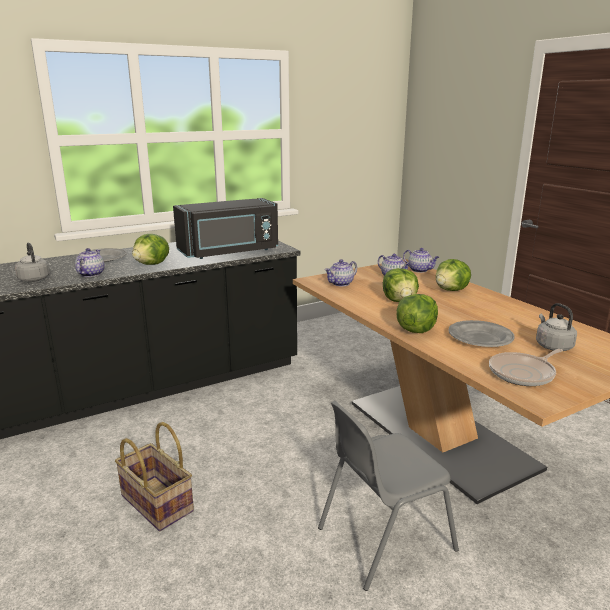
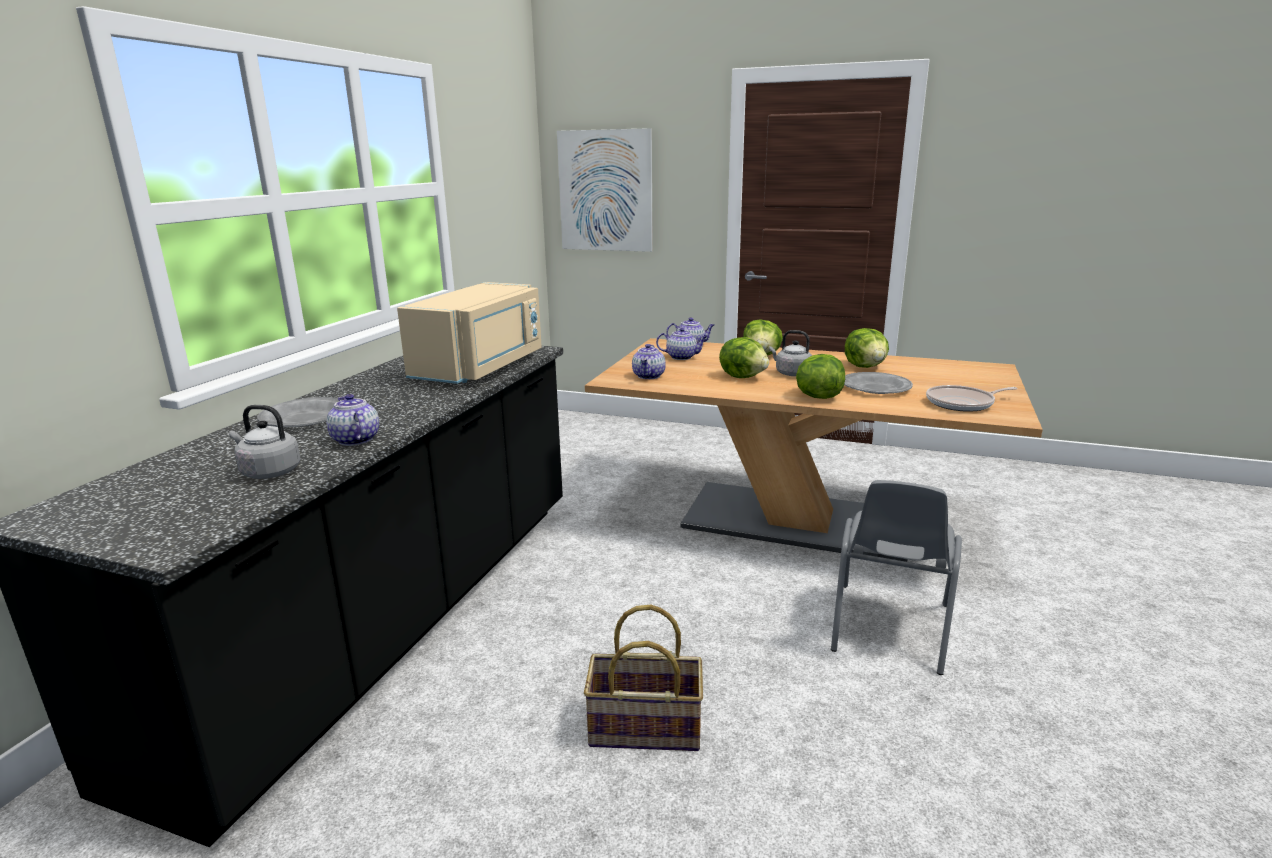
camera: 40 degrees left, 0 degrees up
lettuce [132,234,169,265] -> lettuce moved to [845,328,889,368]
black microwave [173,198,278,259] -> beige microwave [397,282,542,384]
frying pan [489,349,563,386] -> frying pan turned 60 degrees clockwise [926,385,1018,412]
grey kettle [536,303,577,351] -> grey kettle moved to [769,330,812,376]
none -> picture [557,128,653,252]

